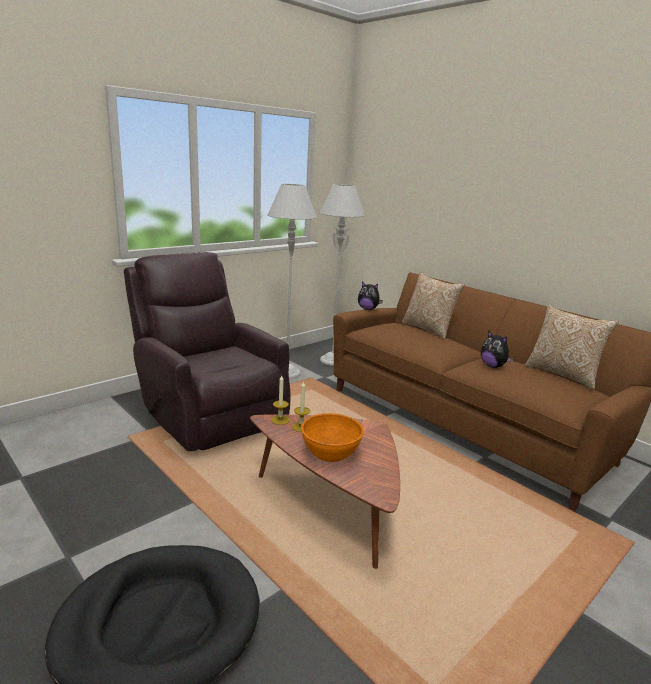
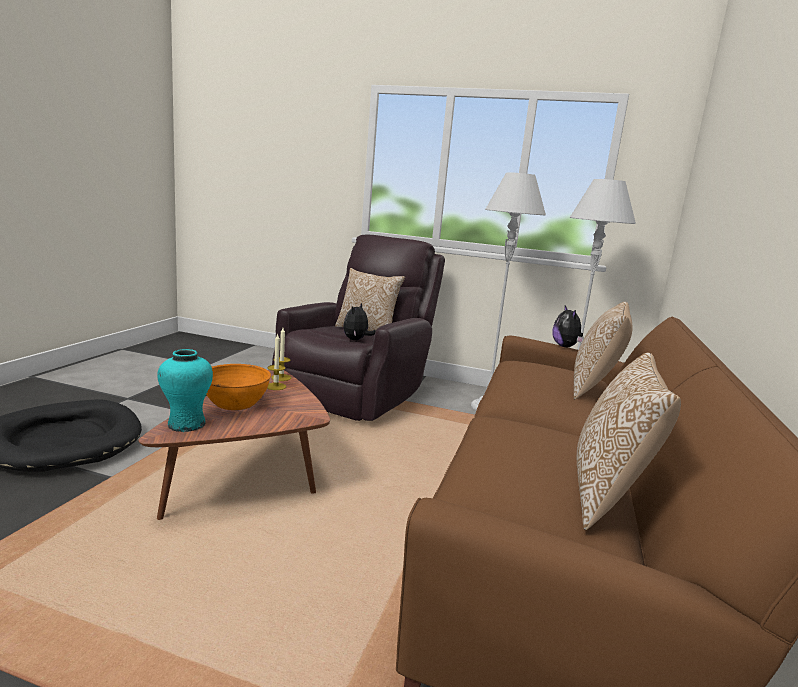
camera: 60 degrees right, 5 degrees down
plush toy [481,331,514,368] -> plush toy moved to [343,303,376,340]
none -> turquoise vase [157,349,213,432]
none -> pillow [335,268,405,331]

